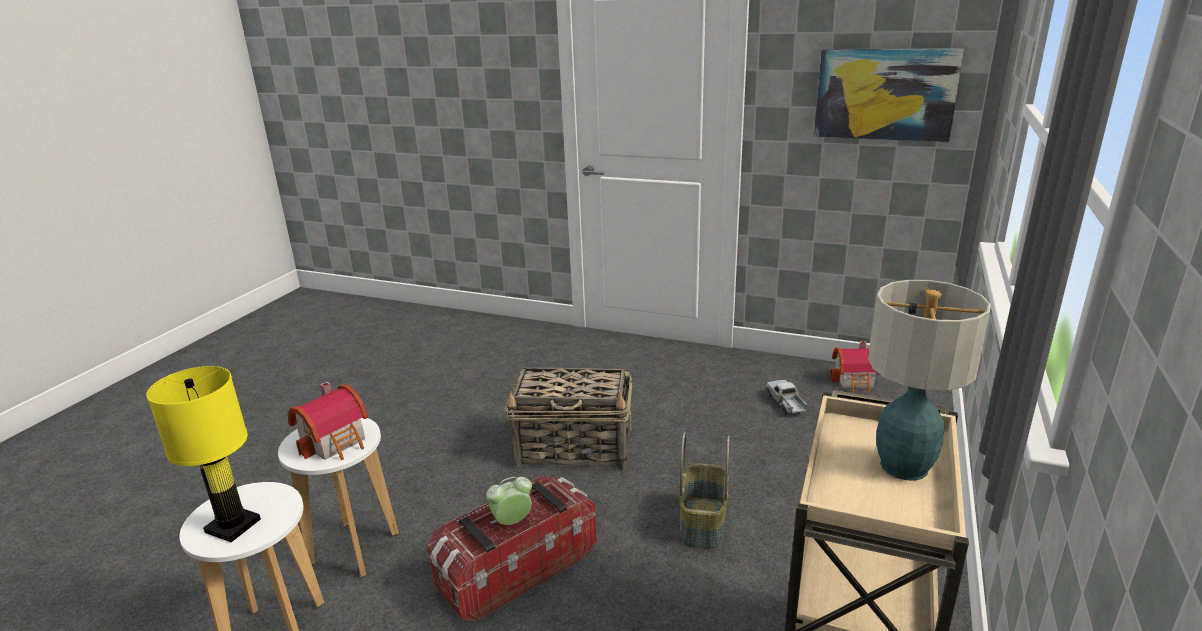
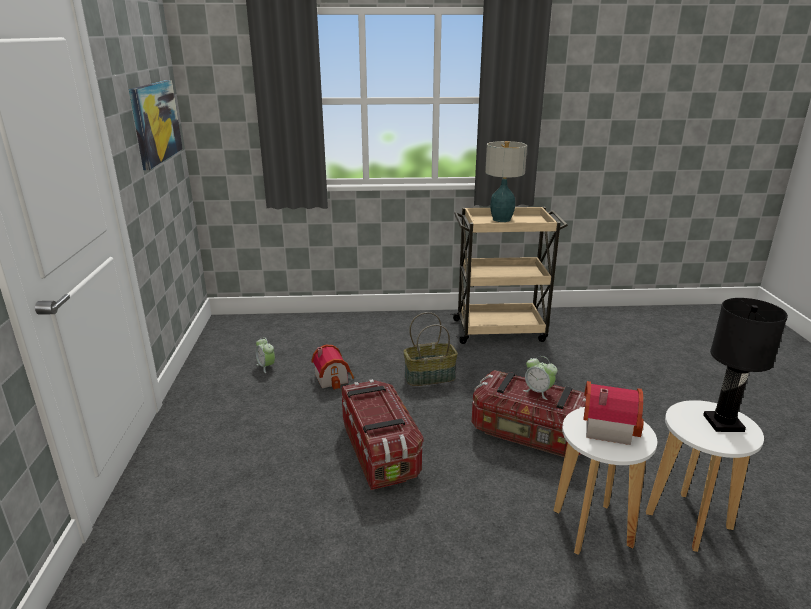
camera: 115 degrees left, 0 degrees up
yellow table lamp [146,366,261,542] -> black table lamp [703,298,788,432]
basket [505,367,632,470] -> storage box [341,379,423,490]
toy truck [766,380,807,415] -> alarm clock [255,337,275,373]
toy house [830,341,879,393] -> toy house moved to [311,345,354,390]

